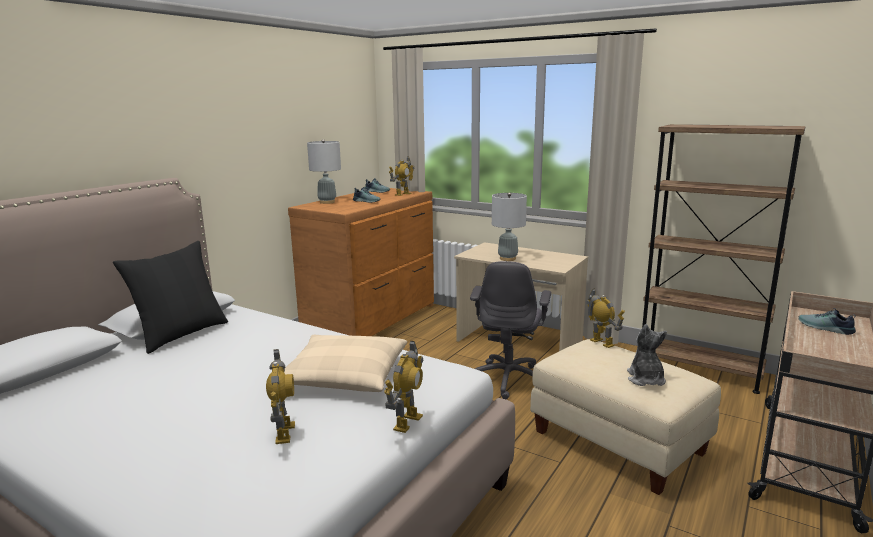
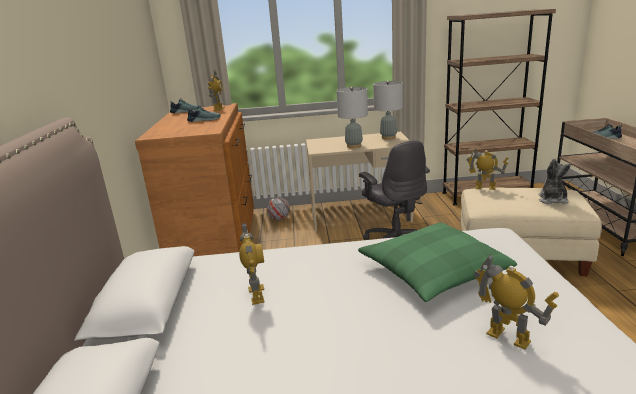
camera: 35 degrees left, 5 degrees up
black pillow [113,241,228,354] -> none
beige pillow [284,335,407,392] -> green pillow [358,222,517,302]
grey table lamp [307,139,341,204] -> grey table lamp moved to [373,81,403,140]
toy robot [384,341,424,433] -> toy robot moved to [239,223,265,305]
plush toy [627,324,667,386] -> plush toy turned 45 degrees clockwise [538,158,571,204]
none -> football [267,197,290,220]

